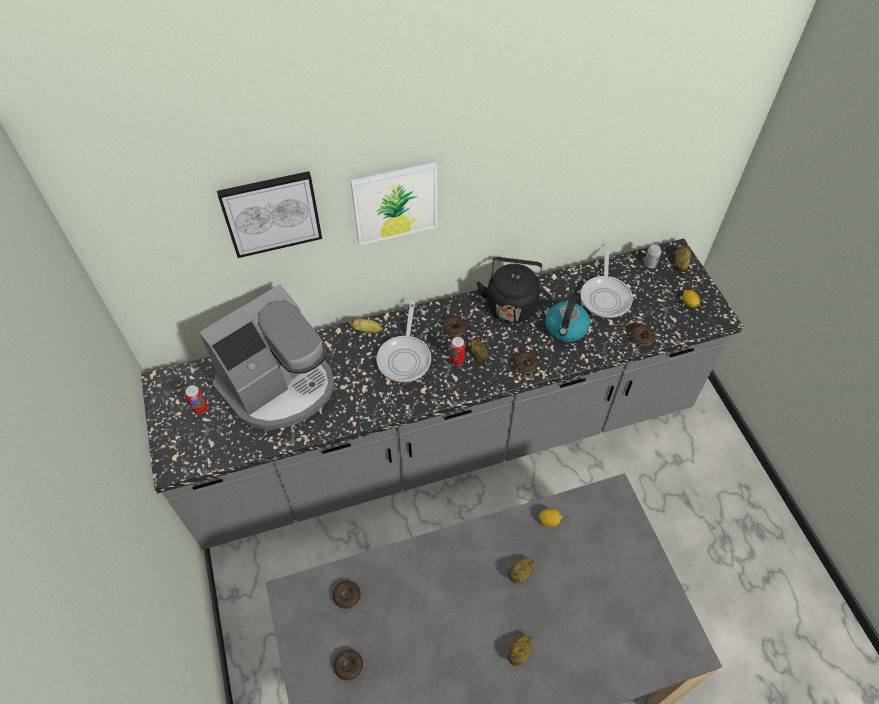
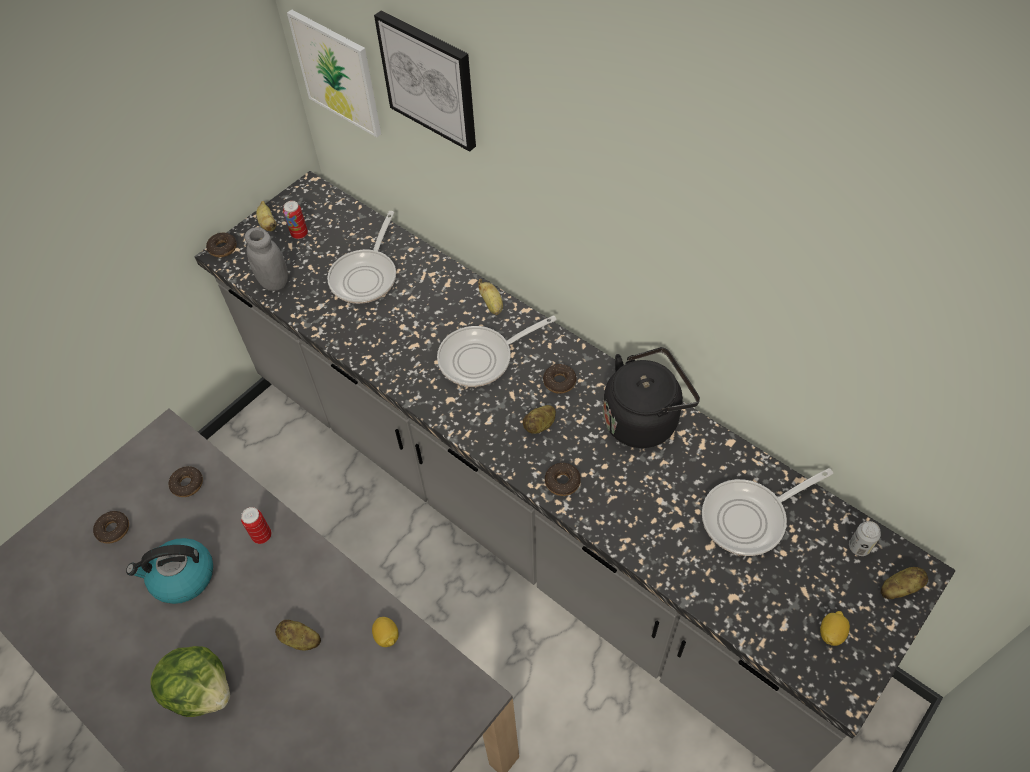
camera: 60 degrees right, 0 degrees up
coffee machine [199,284,335,430] -> frying pan [327,211,396,304]
picture [350,162,437,246] -> picture moved to [287,10,381,137]
can [450,337,465,365] -> can moved to [241,507,271,544]
potato [507,635,532,666] -> lettuce [150,646,230,717]
kettle [545,294,590,342] -> kettle moved to [126,538,213,604]
donut [631,325,655,346] -> donut moved to [206,233,237,257]
none -> grey jar [244,227,288,291]
none -> banana [256,201,277,231]

